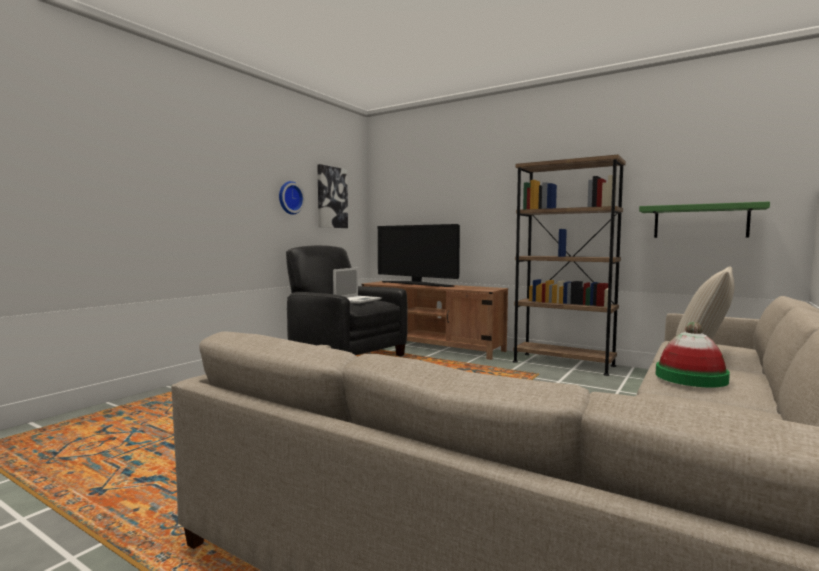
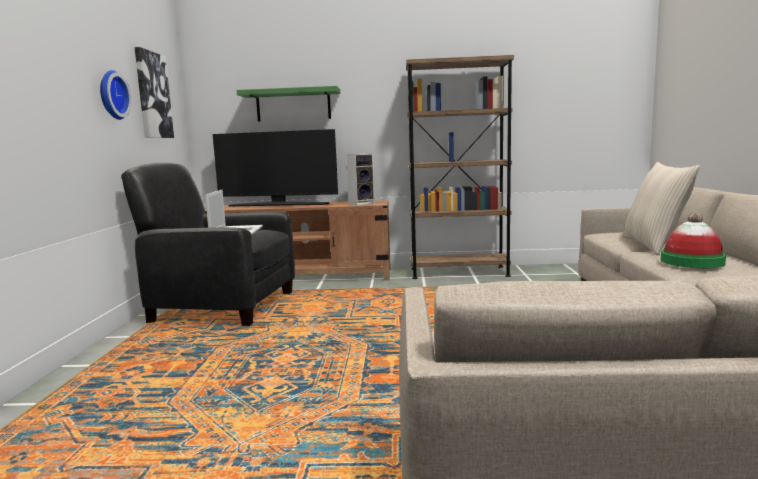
camera: 30 degrees left, 5 degrees up
green shelf [639,201,770,238] -> green shelf moved to [237,86,341,122]
none -> speaker [346,153,375,205]

